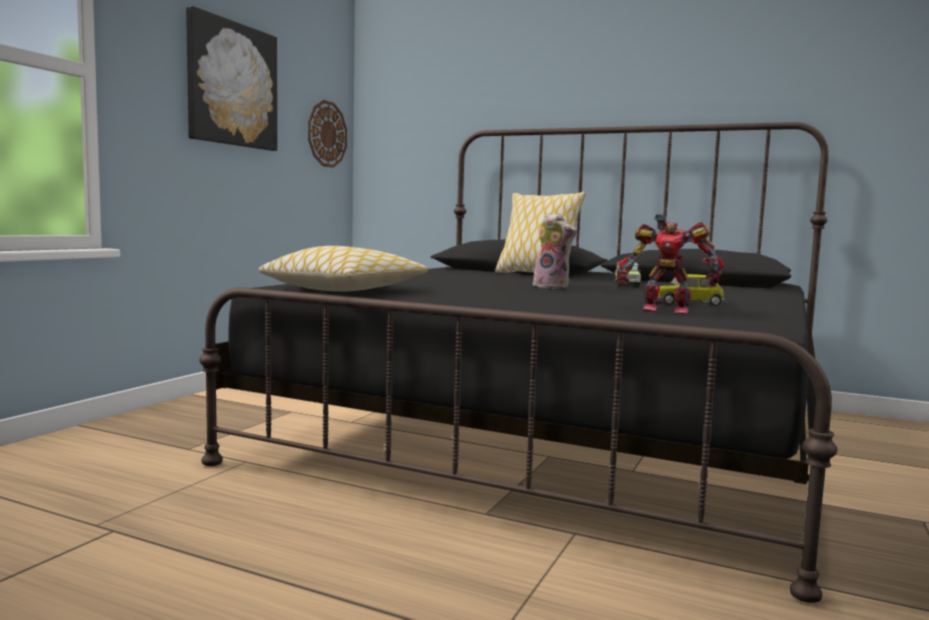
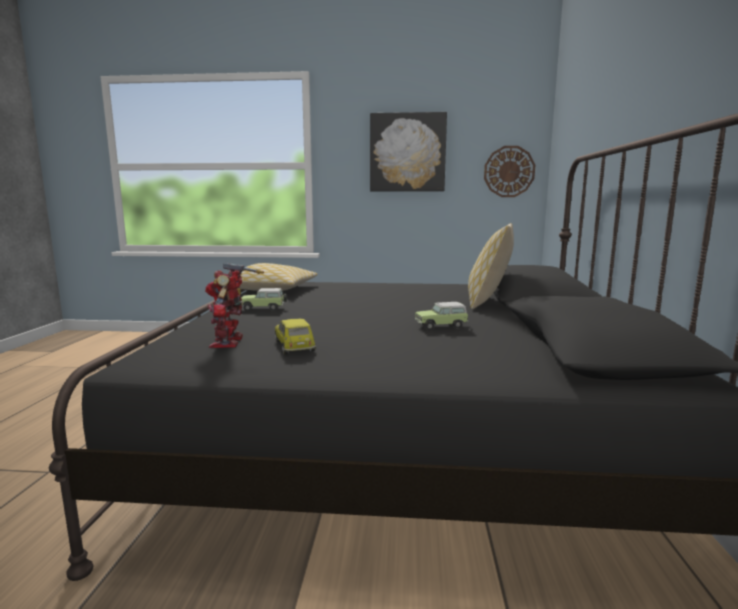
camera: 70 degrees right, 5 degrees up
plush toy [531,213,577,289] -> none
none -> toy car [241,288,287,311]

